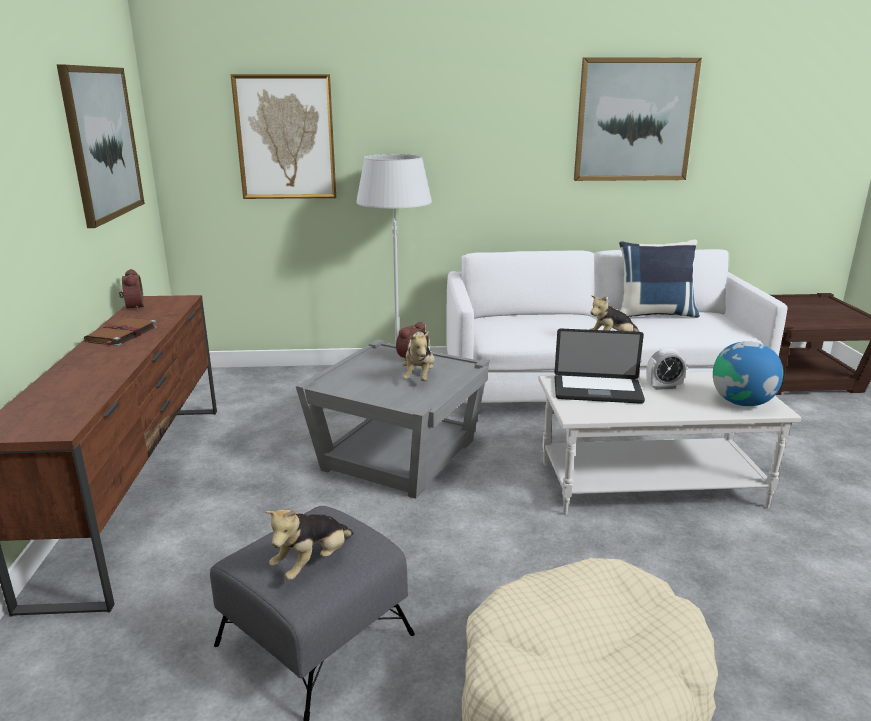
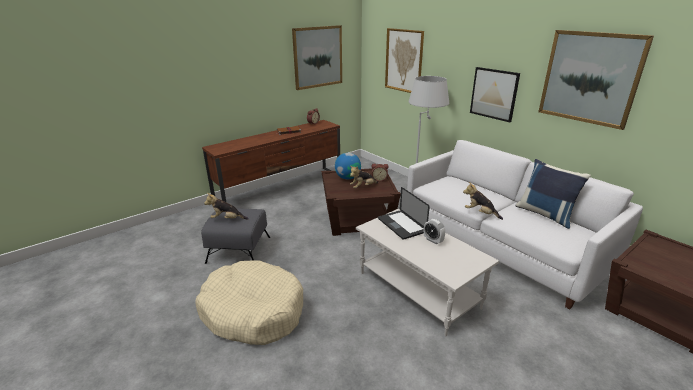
camera: 55 degrees right, 5 degrees up
grey side table [296,339,490,499] -> brown side table [321,168,401,236]
globe [713,341,783,406] -> globe moved to [335,153,361,179]
none -> picture [470,67,520,122]

